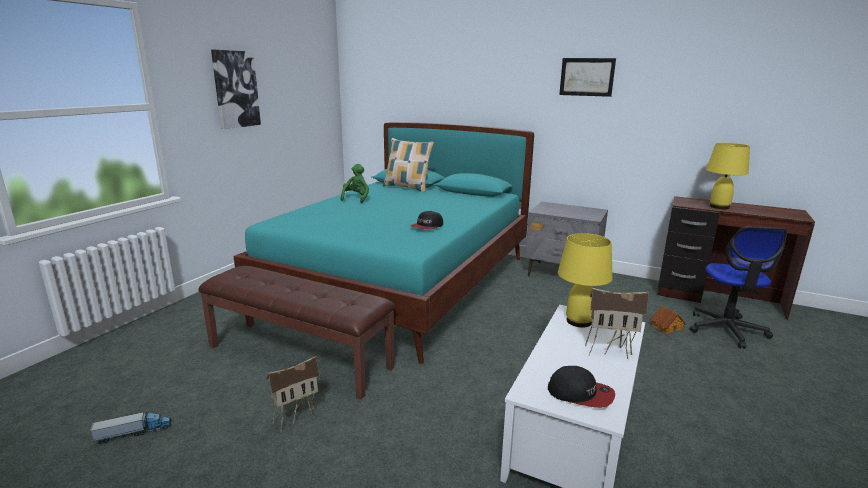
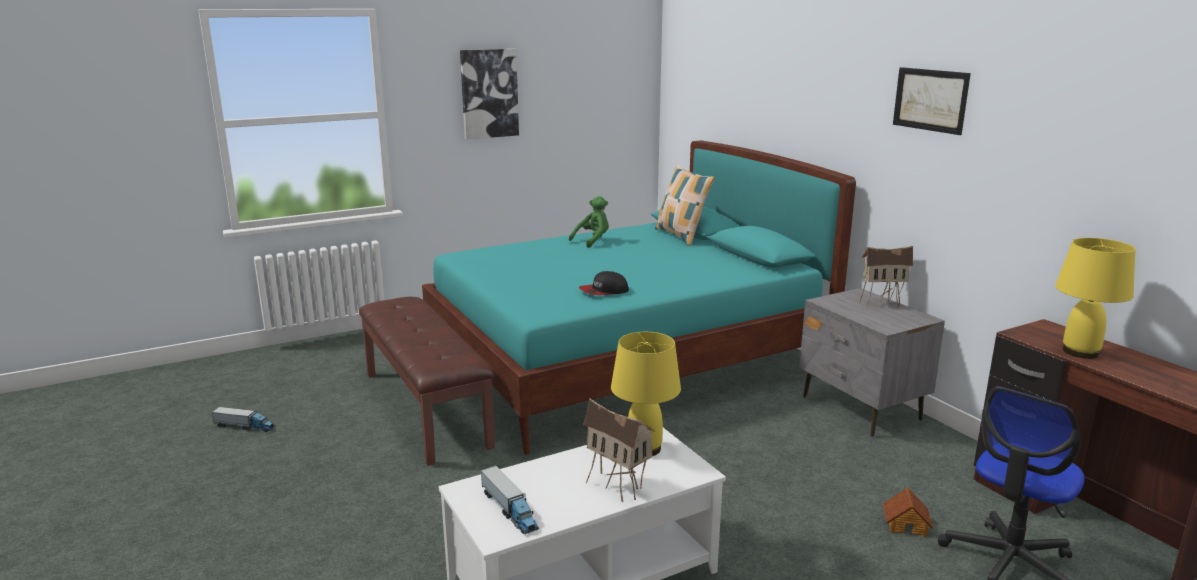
camera: 35 degrees right, 0 degrees up
toy house [266,356,319,433] -> toy house moved to [859,246,913,309]
cap [548,366,615,408] -> toy truck [481,465,539,534]

